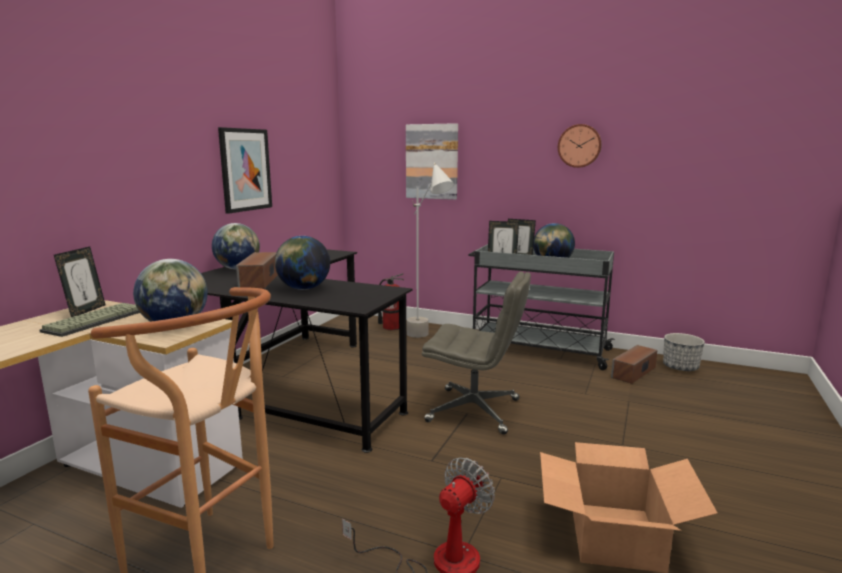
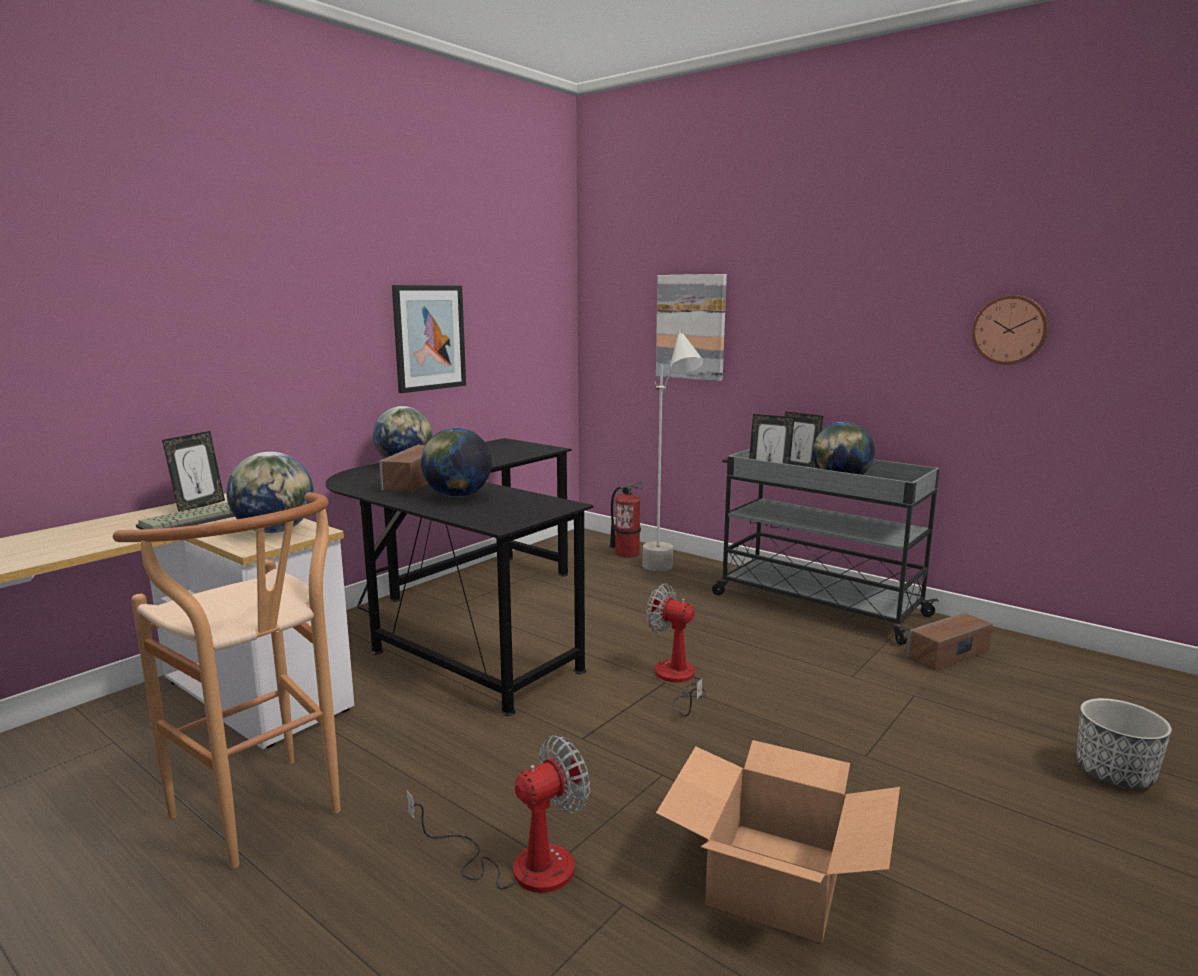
camera: 15 degrees right, 0 degrees up
grey office chair [422,272,531,435] -> fan [646,583,706,716]
wall clock [558,124,602,168] -> wall clock moved to [972,295,1049,365]
planter [663,333,705,372] -> planter moved to [1076,698,1172,789]

